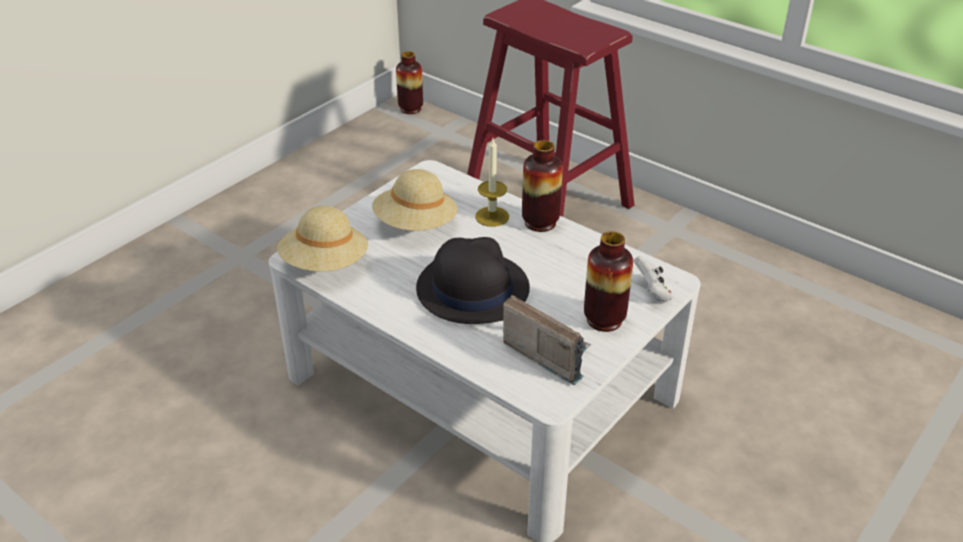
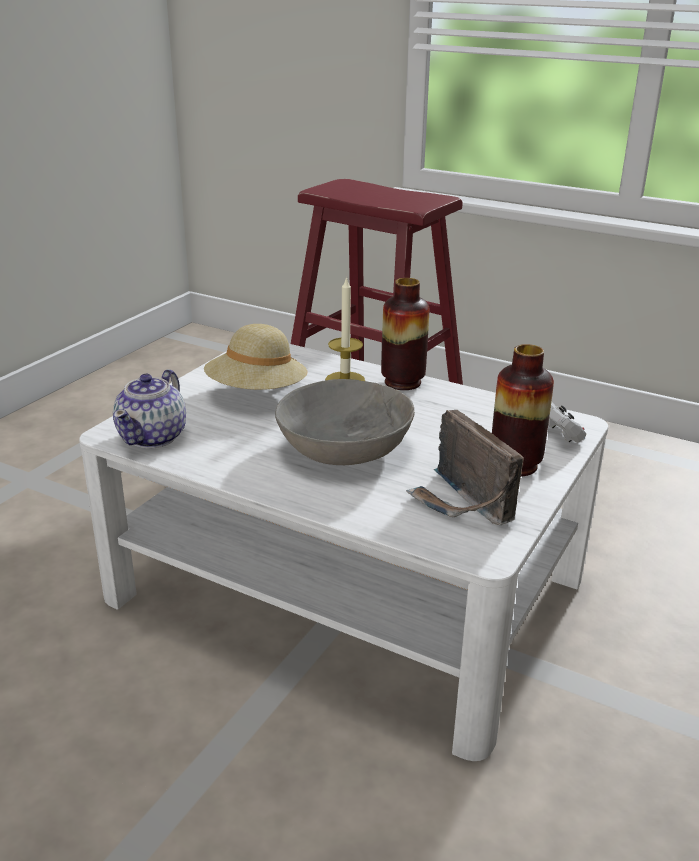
camera: 10 degrees left, 10 degrees down
beige hat [277,206,368,272] -> teapot [113,369,186,448]
vase [396,51,423,114] -> none
black hat [416,237,530,324] -> grey bowl [275,379,415,465]
radio [503,295,591,385] -> radio turned 150 degrees counterclockwise [406,410,524,525]

